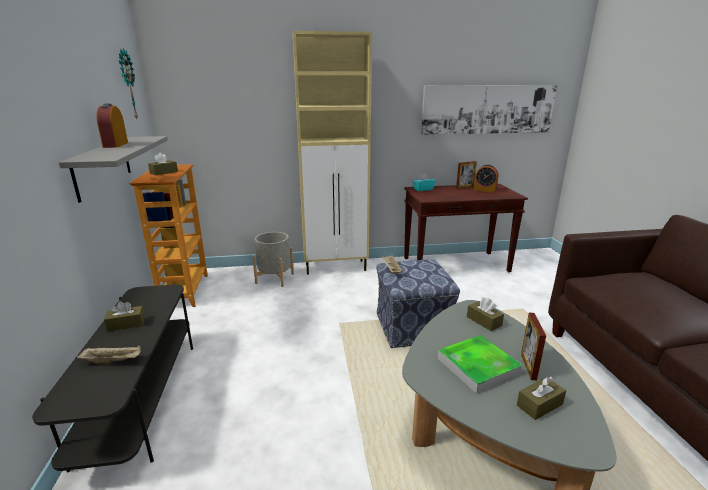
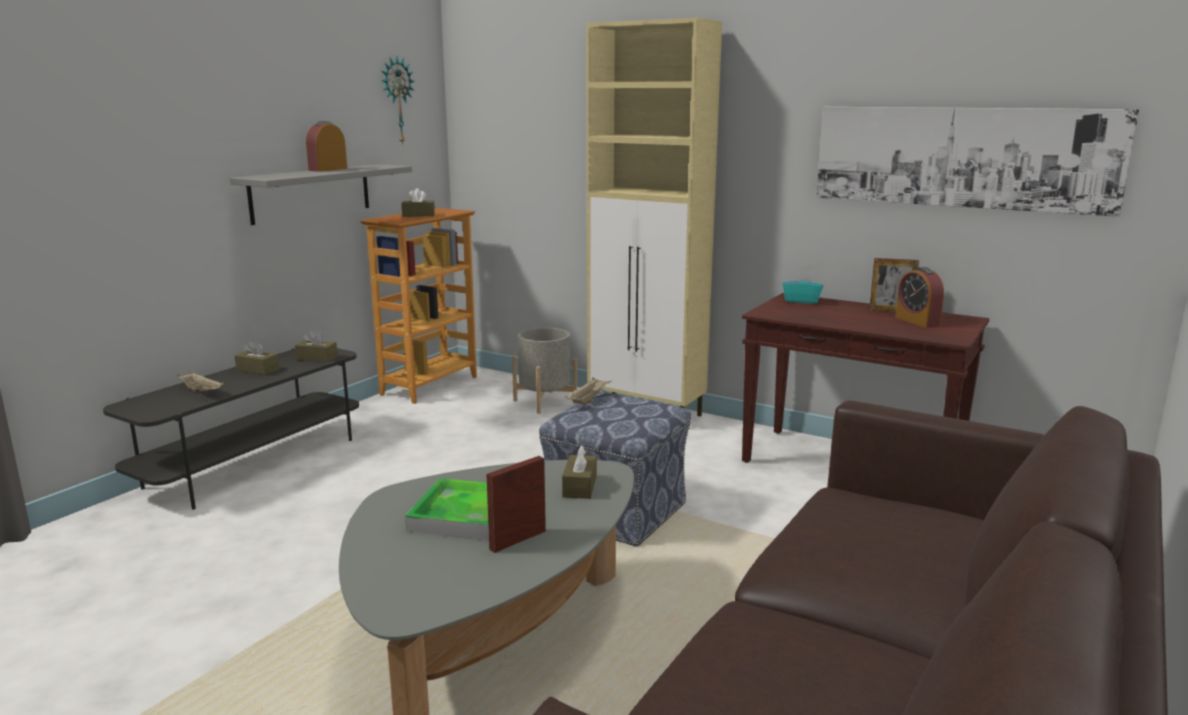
camera: 40 degrees right, 5 degrees down
brown tissue box [517,376,566,420] -> brown tissue box moved to [295,329,338,362]

